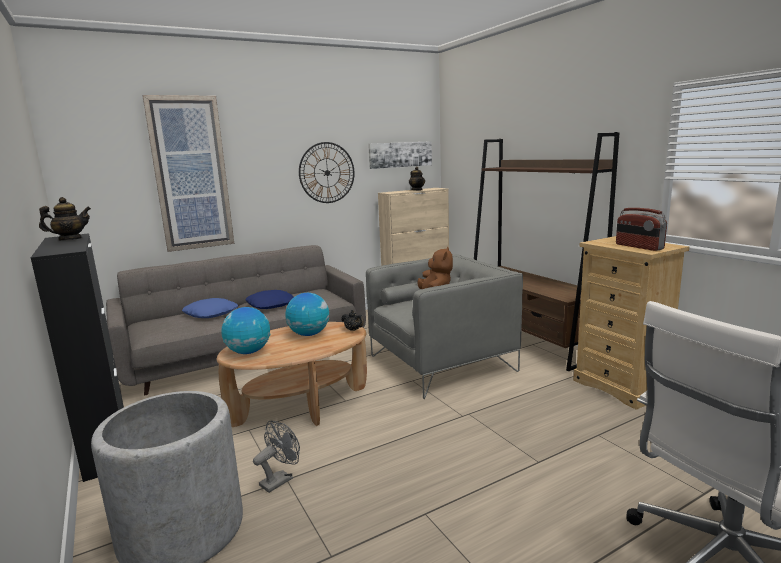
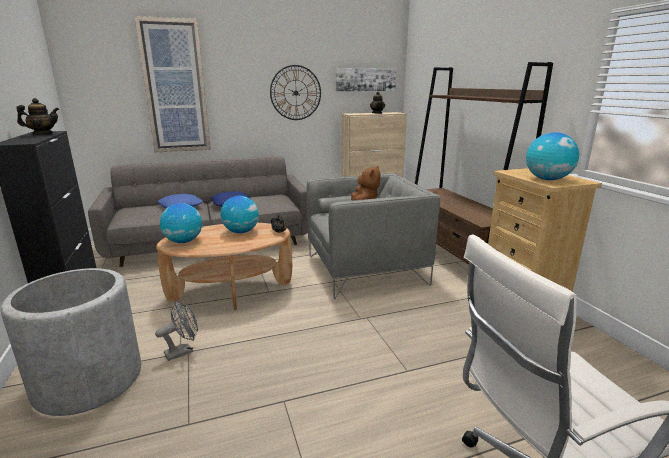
camera: 10 degrees right, 5 degrees up
radio [616,208,667,251] -> globe [525,132,579,180]

